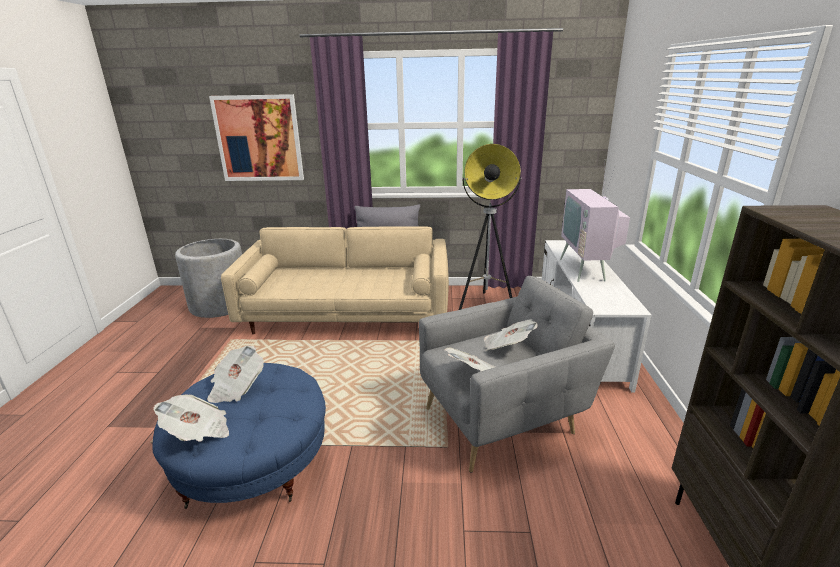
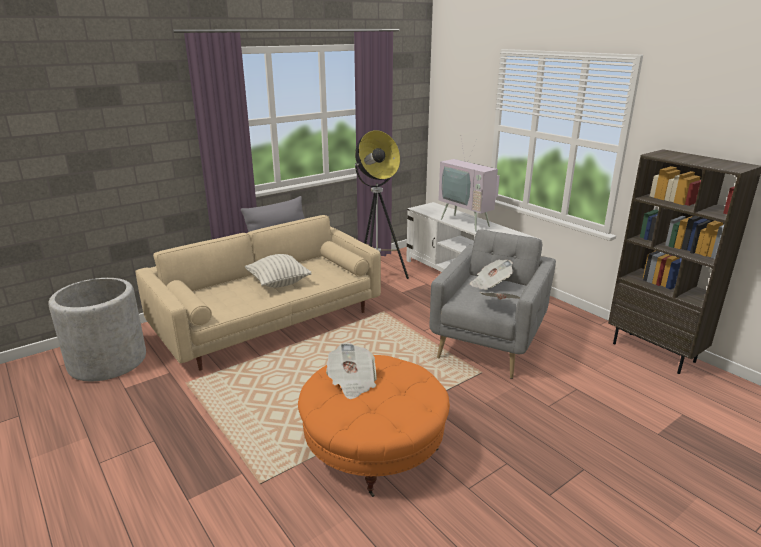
camera: 40 degrees left, 0 degrees up
blue ottoman [152,363,326,509] -> orange ottoman [298,355,450,497]
newspaper [153,395,229,442] -> none
picture [209,94,304,181] -> none
none -> pillow [245,254,312,288]

